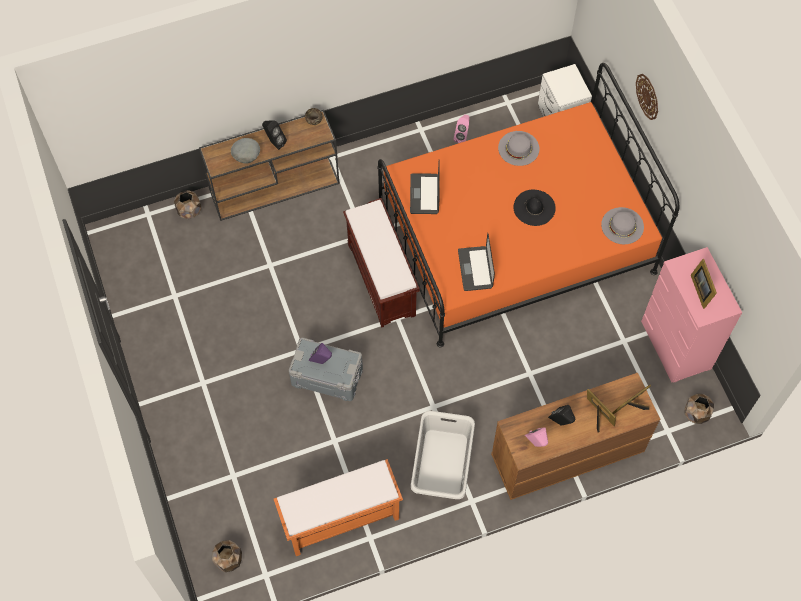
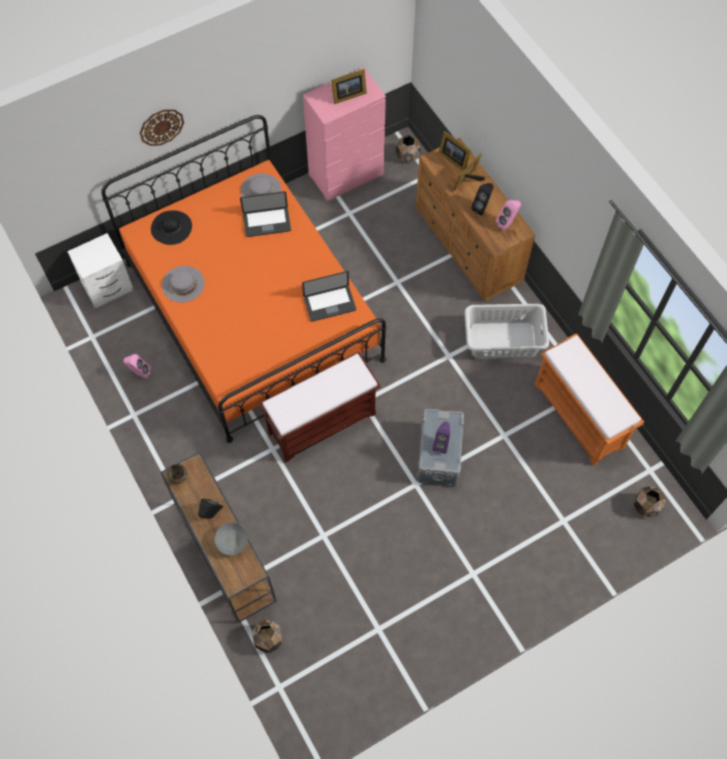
camera: 100 degrees left, 0 degrees up
laptop [410,160,440,214] -> laptop moved to [240,191,291,237]
black hat [514,190,556,226] -> black hat moved to [151,210,192,245]

